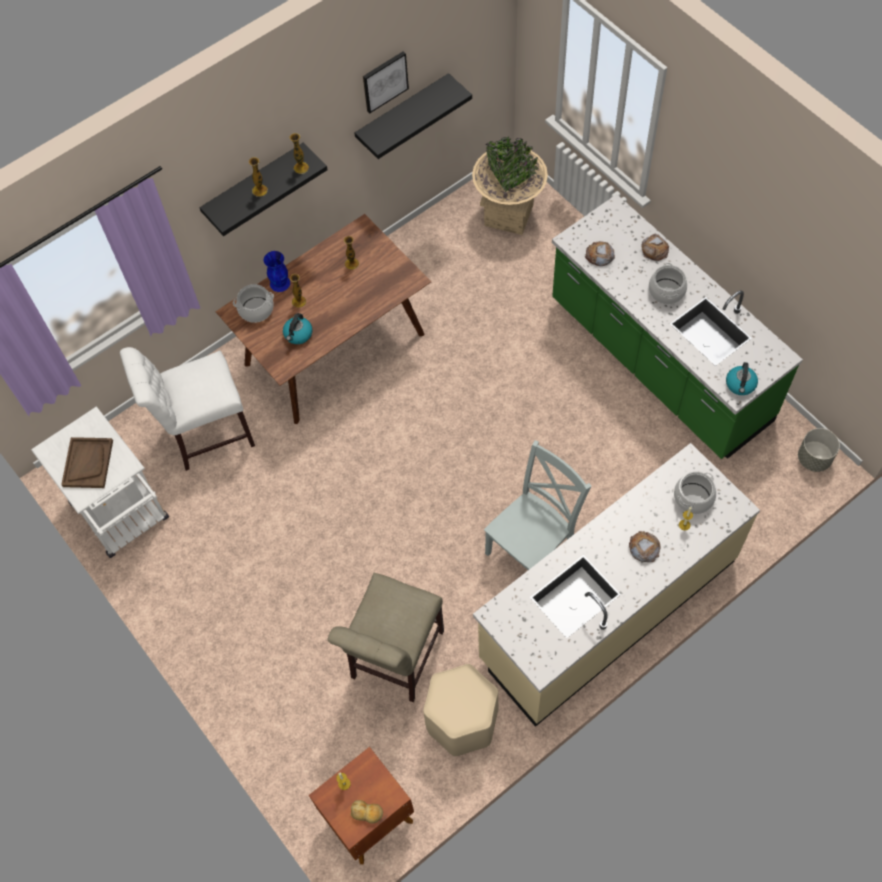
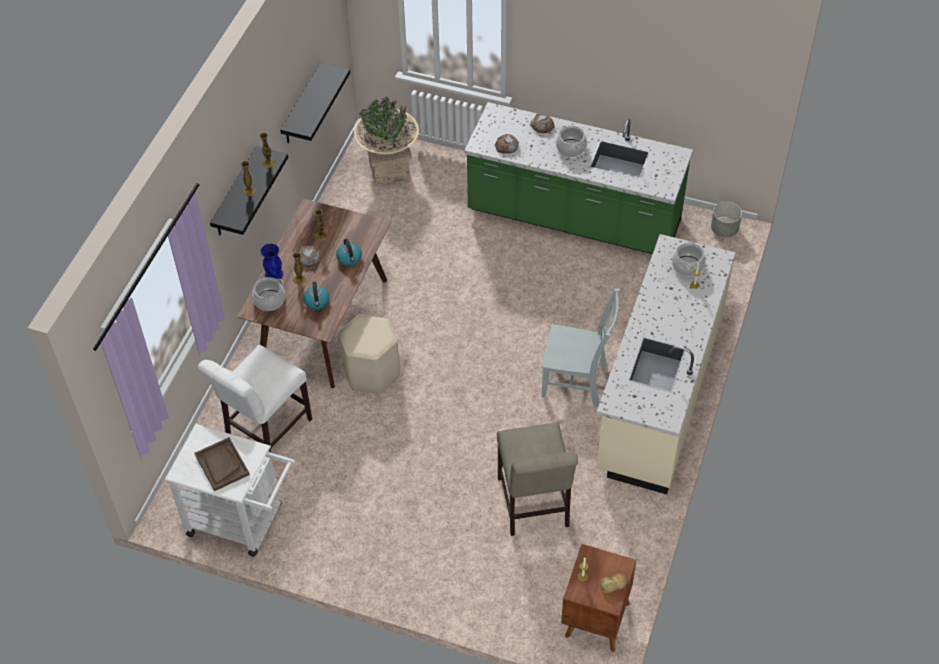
camera: 35 degrees left, 10 degrees down
picture [363,51,409,113] -> none
beige stool [423,664,499,756] -> beige stool moved to [338,314,400,394]
grey chair [484,440,592,570] -> grey chair turned 90 degrees clockwise [542,288,620,407]
bread [629,531,661,562] -> bread moved to [298,245,321,267]
kettle [726,362,758,395] -> kettle moved to [336,239,362,266]

